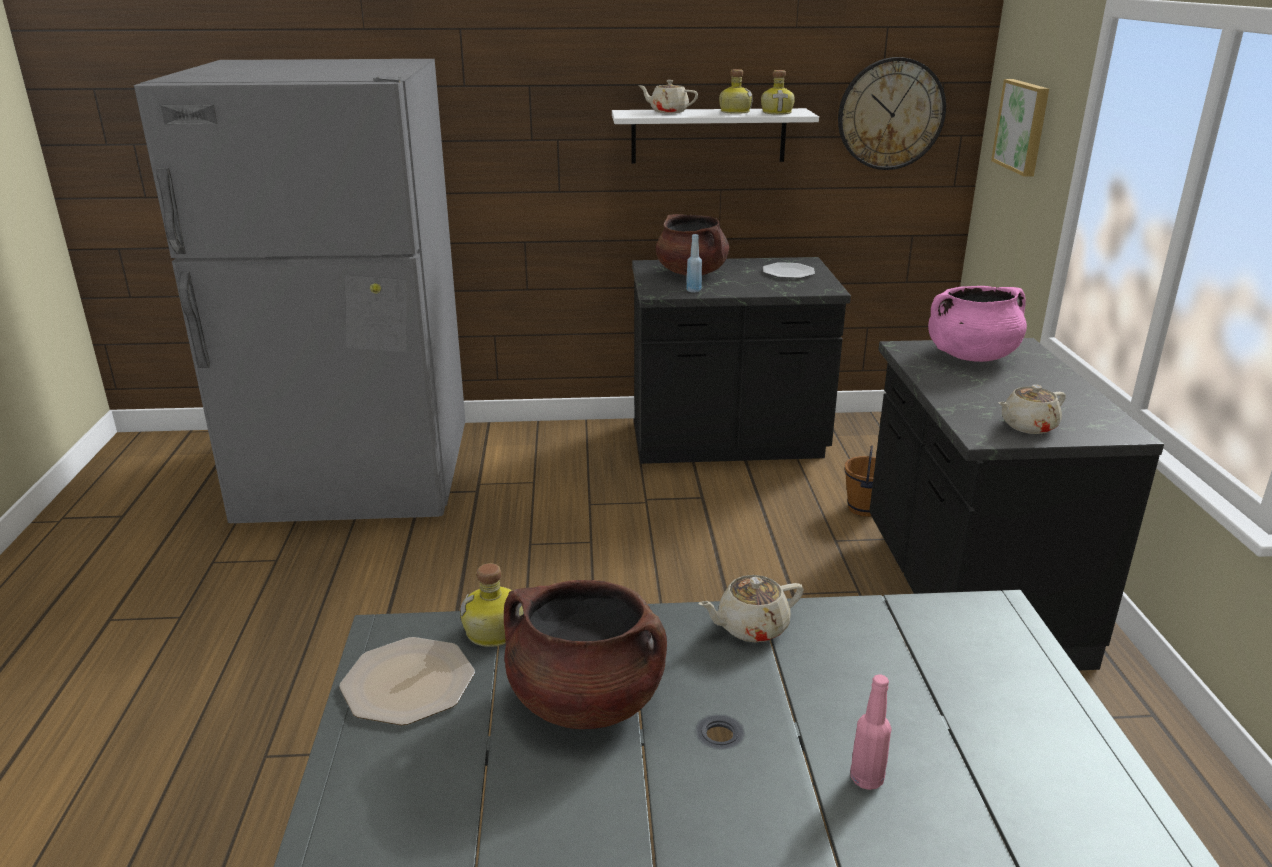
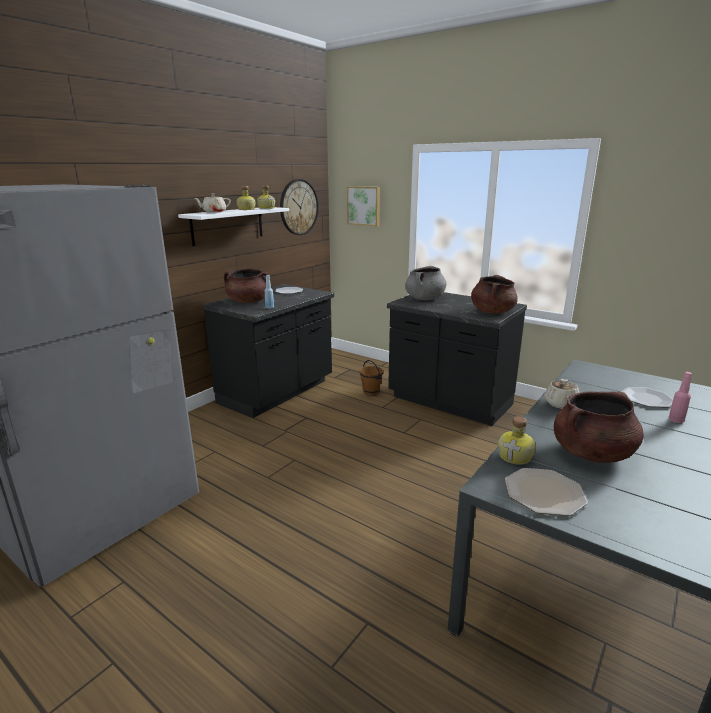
camera: 50 degrees left, 5 degrees down
pink cooking pot [928,286,1027,362] -> grey cooking pot [405,266,446,300]
beige teapot [998,385,1066,434] -> brown cooking pot [471,275,518,314]
none -> plate [621,387,673,408]

